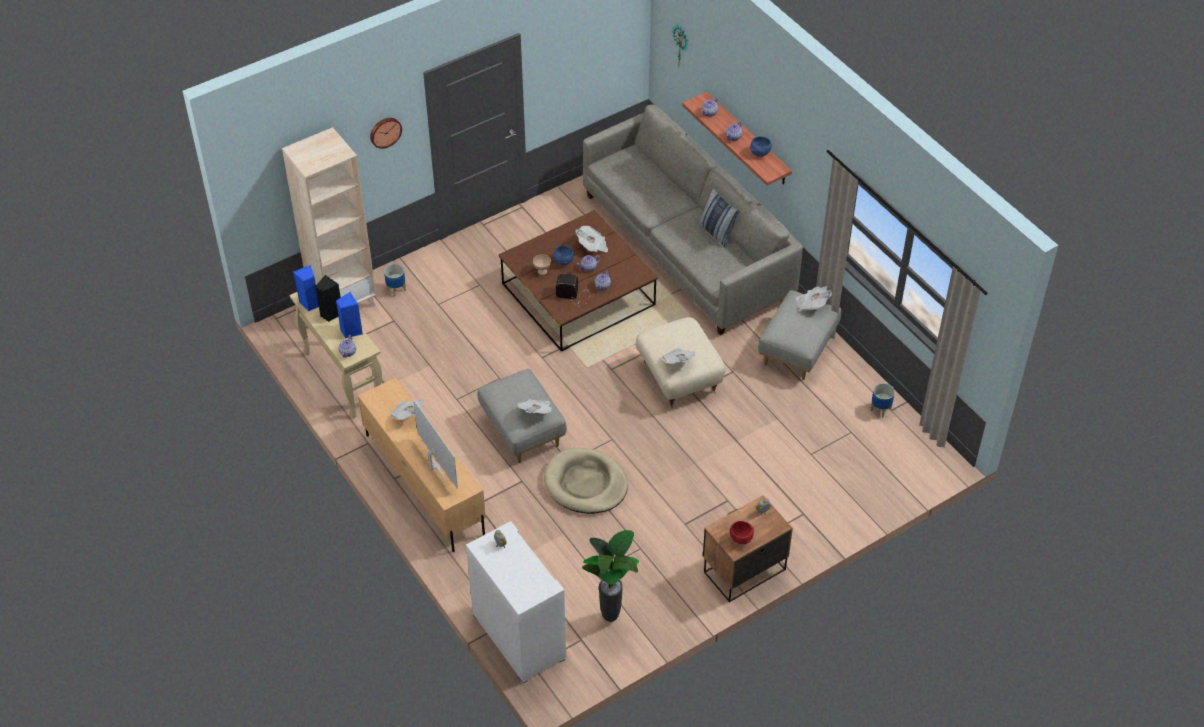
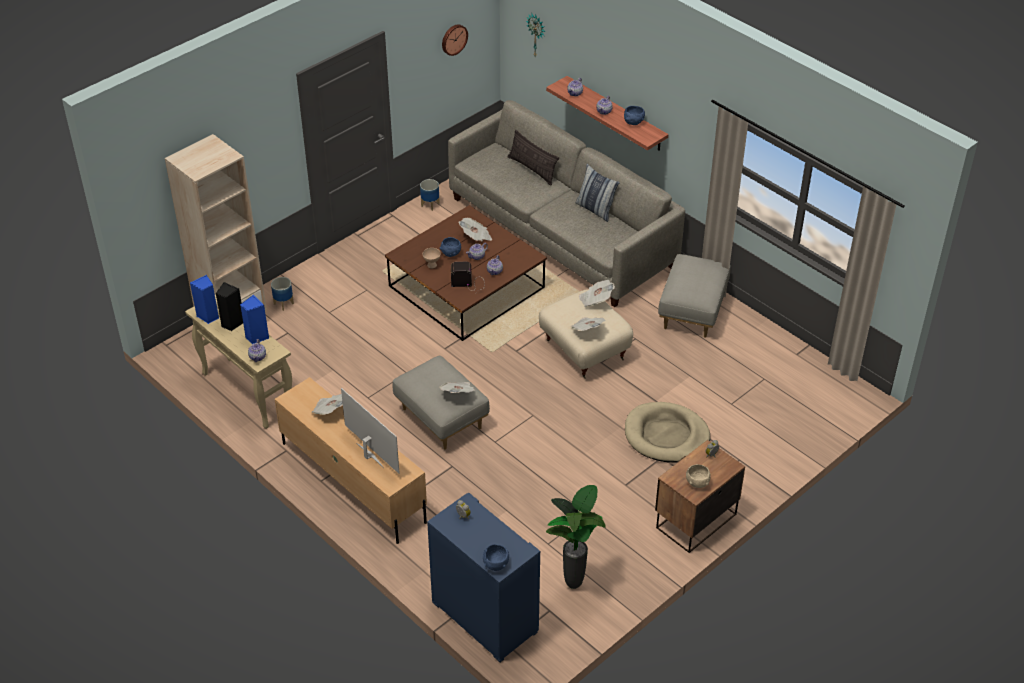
camera: 10 degrees left, 5 degrees down
wall clock [370,118,402,149] -> wall clock moved to [442,24,468,56]
white cabinet [466,522,566,683] -> blue cabinet [427,492,540,662]
beige dog bed [544,448,628,514] -> beige dog bed moved to [625,402,710,463]
red bowl [730,521,754,544] -> beige bowl [686,464,711,488]
newspaper [796,286,832,311] -> newspaper moved to [579,280,615,307]
planter [870,383,895,418] -> planter moved to [420,179,440,211]
none -> blue bowl [483,544,509,571]
none -> pillow [507,130,559,186]

